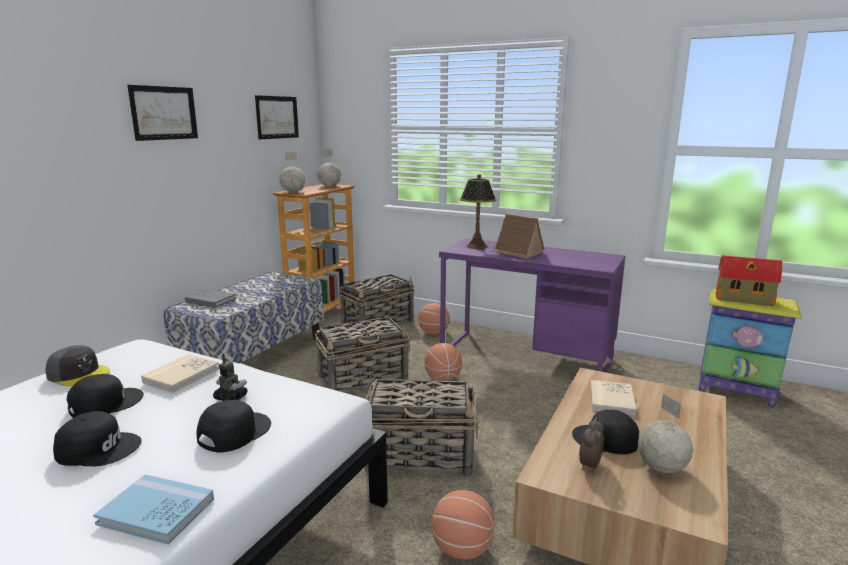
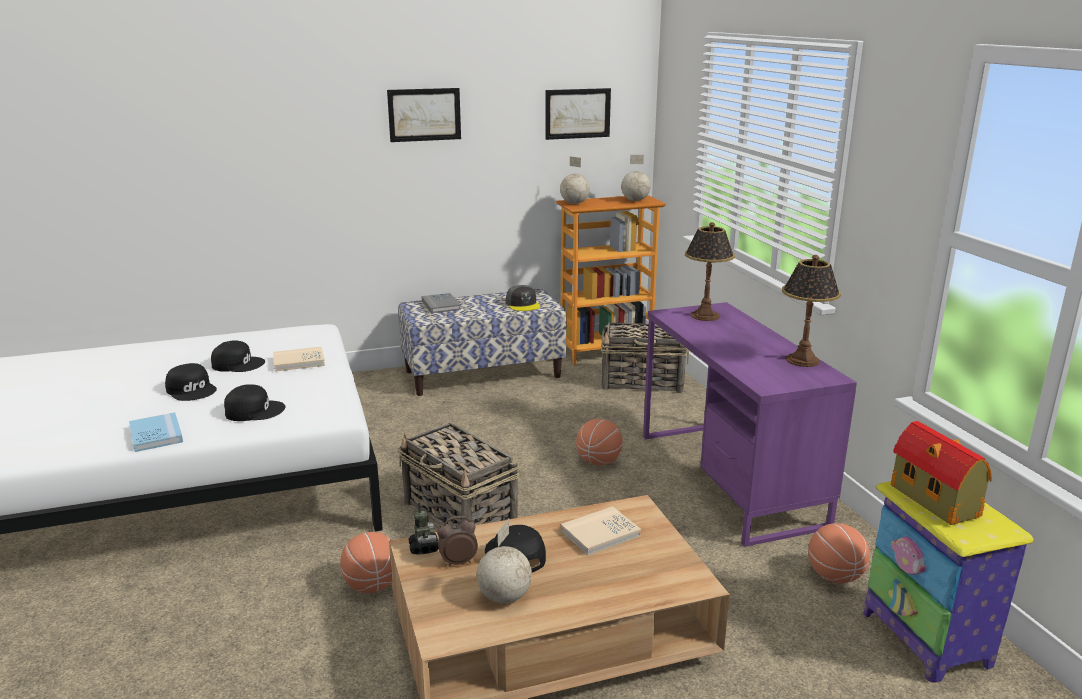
camera: 45 degrees right, 5 degrees up
grey cap [46,345,110,386] -> grey cap moved to [506,285,540,311]
toy robot [213,353,248,401] -> toy robot moved to [409,503,439,555]
basket [315,317,410,393] -> none
basketball [418,303,450,335] -> basketball moved to [808,523,870,583]
toy house [491,214,544,258] -> none
none -> table lamp [782,255,841,367]

